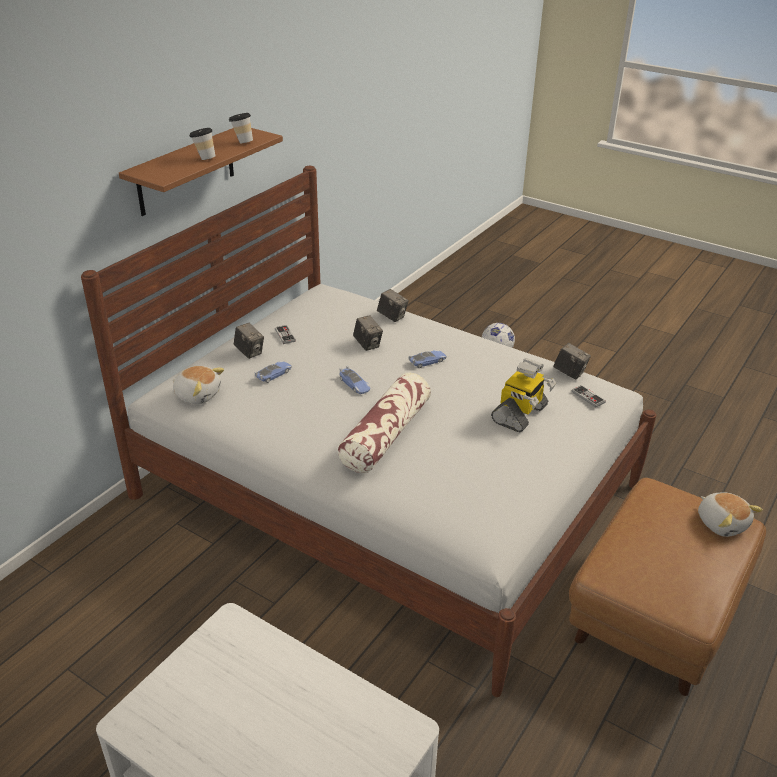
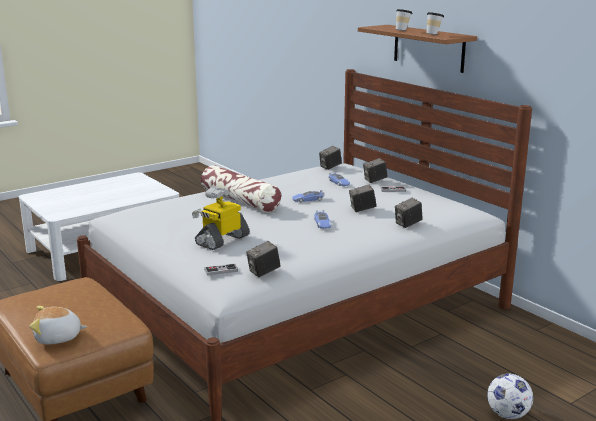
camera: 110 degrees right, 15 degrees down
plush toy [173,366,224,404] -> camera [319,146,342,170]
toy robot [491,358,556,433] -> toy robot turned 75 degrees clockwise [192,187,250,250]

